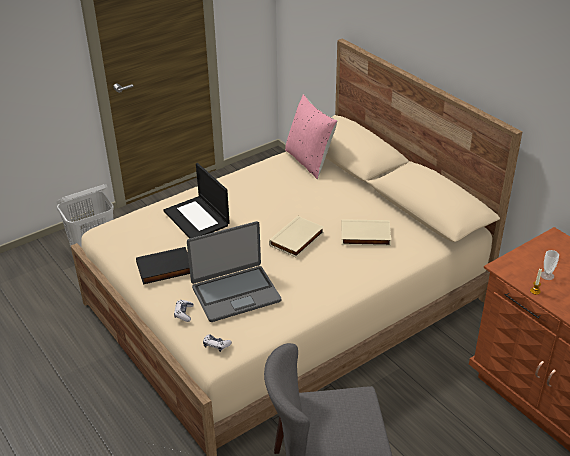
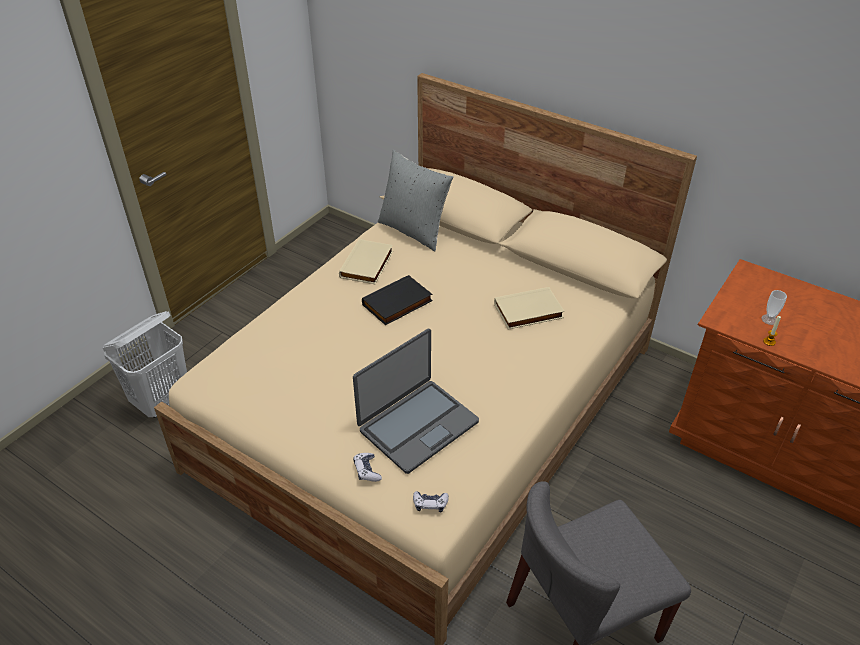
camera: 20 degrees left, 5 degrees up
black book [136,247,190,284] -> black book moved to [362,275,433,325]
laptop [164,163,230,238] -> none
beige book [269,216,324,257] -> beige book moved to [339,239,393,284]
pink pillow [285,94,337,179] -> grey pillow [378,150,454,251]

